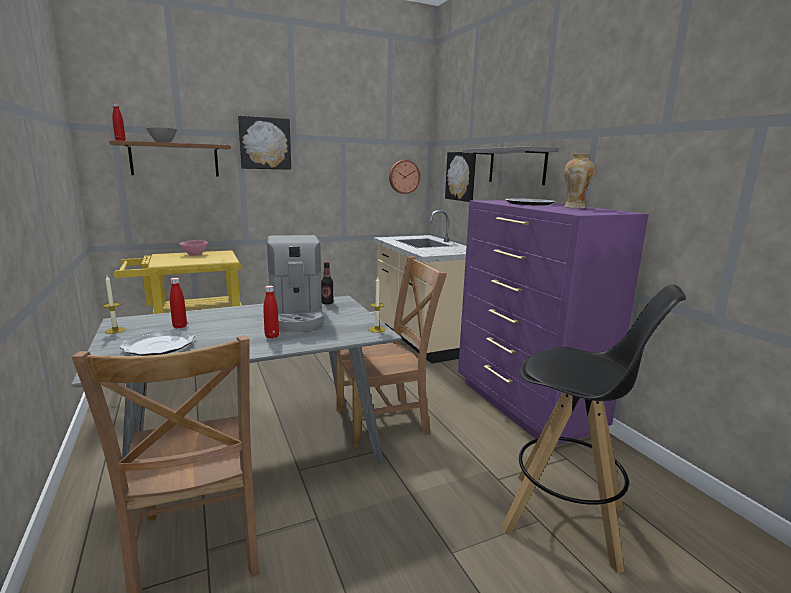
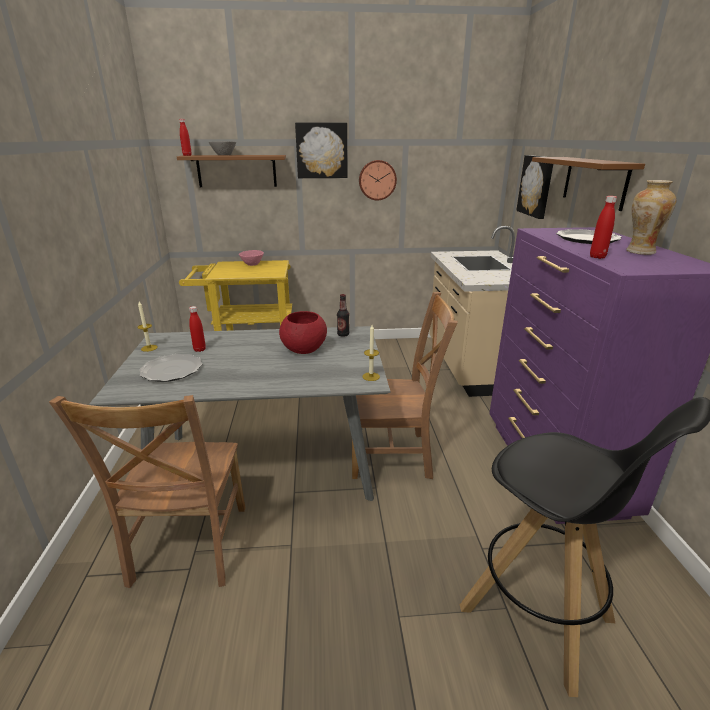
camera: 20 degrees right, 10 degrees up
red bottle [263,286,279,339] -> red bottle moved to [590,196,617,259]
coffee machine [267,235,324,332] -> red bowl [279,311,327,354]
wall clock [389,160,420,194] -> wall clock moved to [359,160,397,200]
grey shelf [462,146,559,185] -> brown shelf [532,157,645,211]

